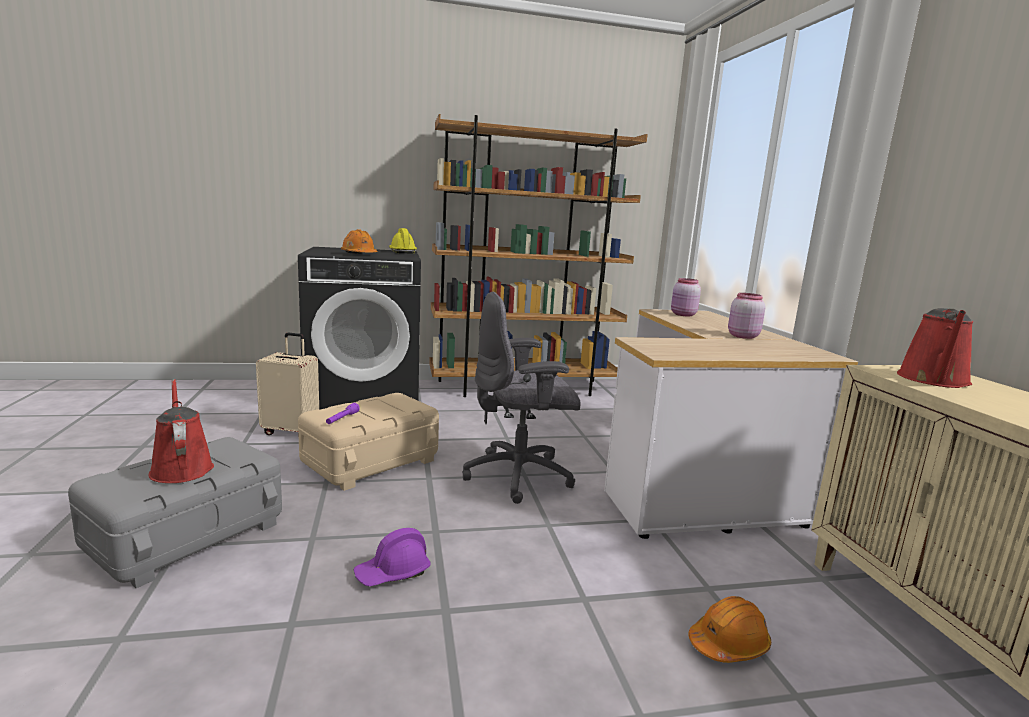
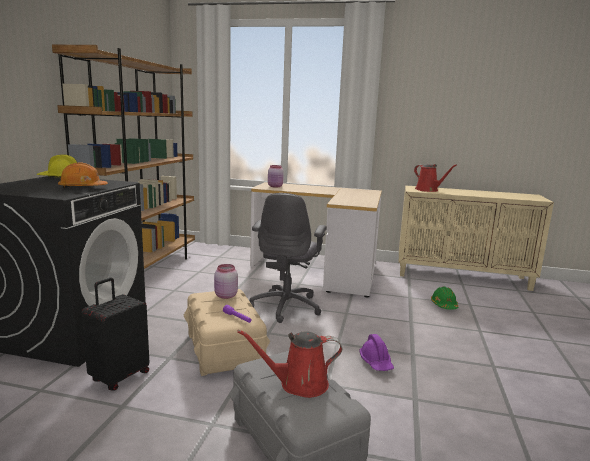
camera: 65 degrees left, 0 degrees up
beige suitcase [256,333,319,437] -> black suitcase [82,278,150,391]
orange hard hat [688,596,771,663] -> green hard hat [431,287,458,310]
pink jar [728,293,765,339] -> pink jar moved to [214,264,238,299]

